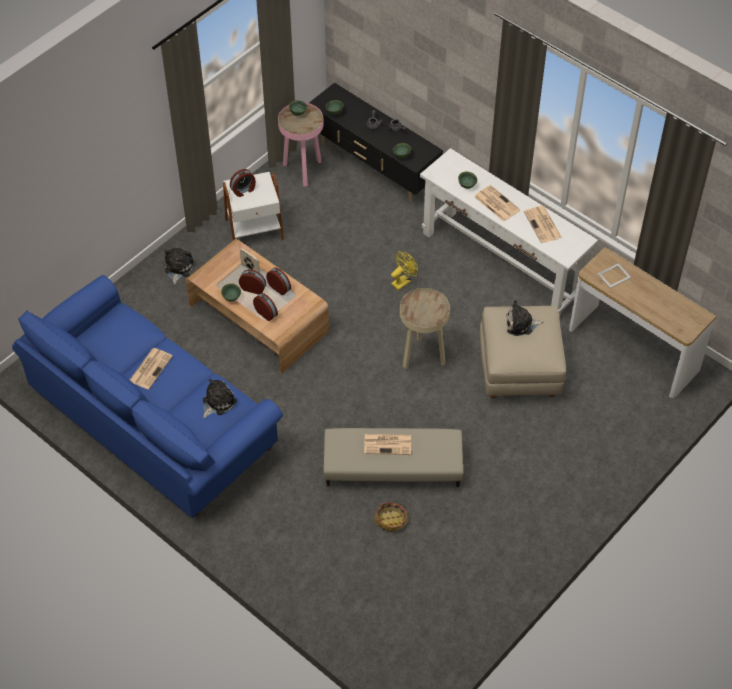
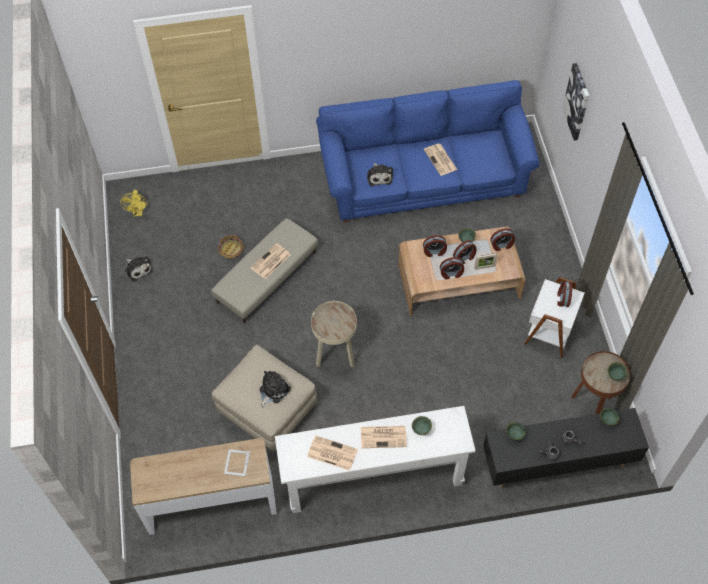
camera: 130 degrees right, 5 degrees up
plush toy [165,248,194,284] -> plush toy moved to [125,256,153,282]
pink side table [278,102,324,186] -> brown side table [571,351,630,414]
yellow fan [391,251,418,290] -> yellow fan moved to [120,190,148,217]
none -> alarm clock [490,228,515,251]
none -> picture [562,63,589,140]

